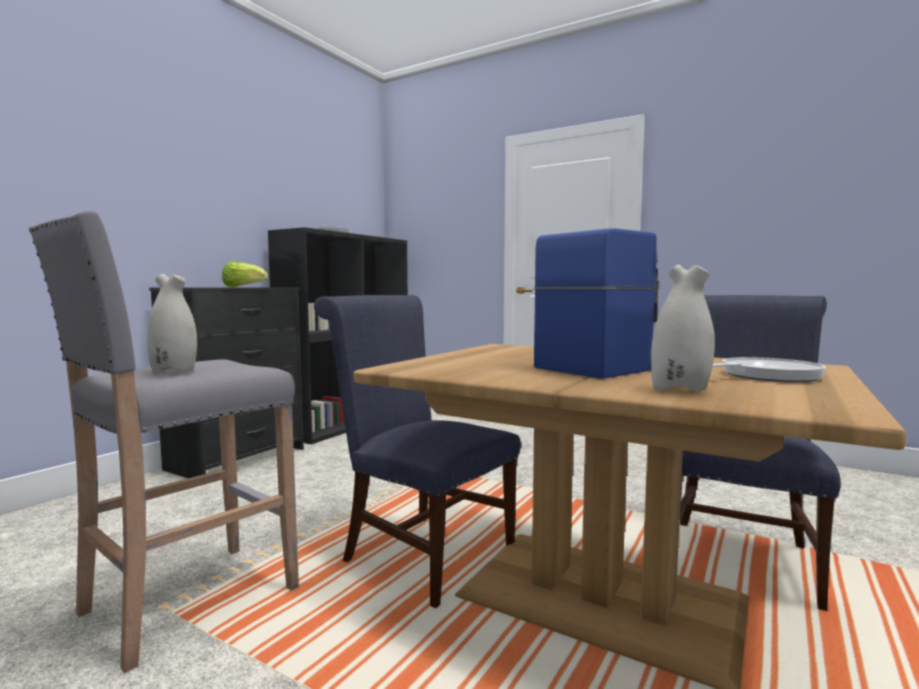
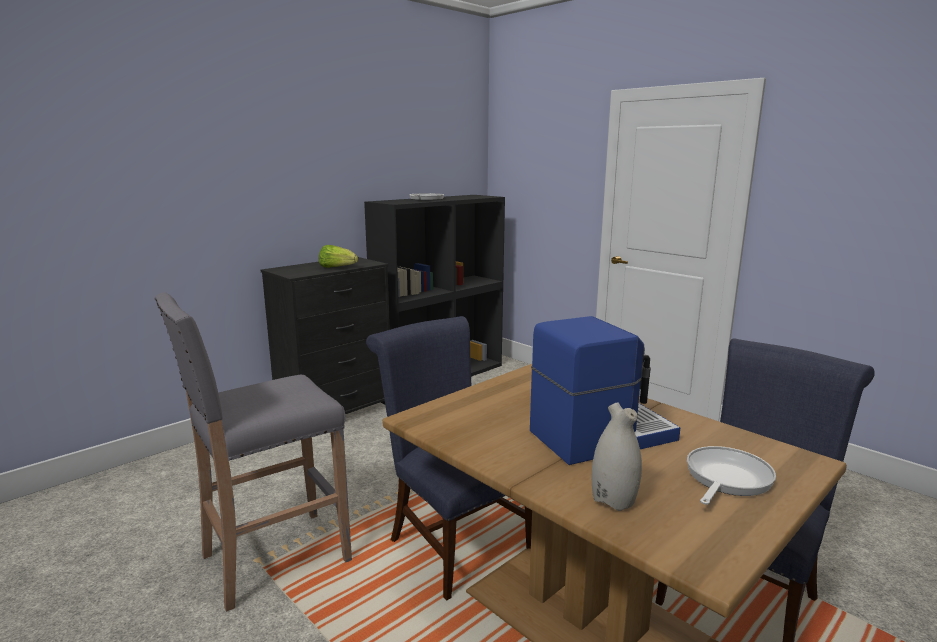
camera: 15 degrees right, 10 degrees up
white vase [147,274,197,374] -> none
frying pan [712,357,826,382] -> frying pan turned 45 degrees counterclockwise [687,446,776,505]

